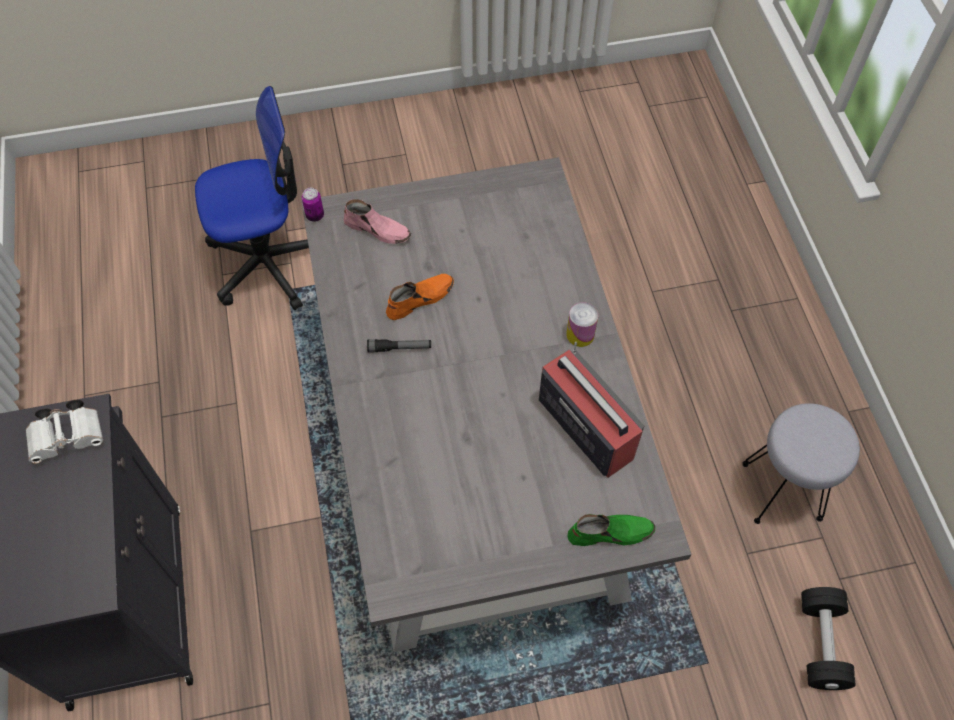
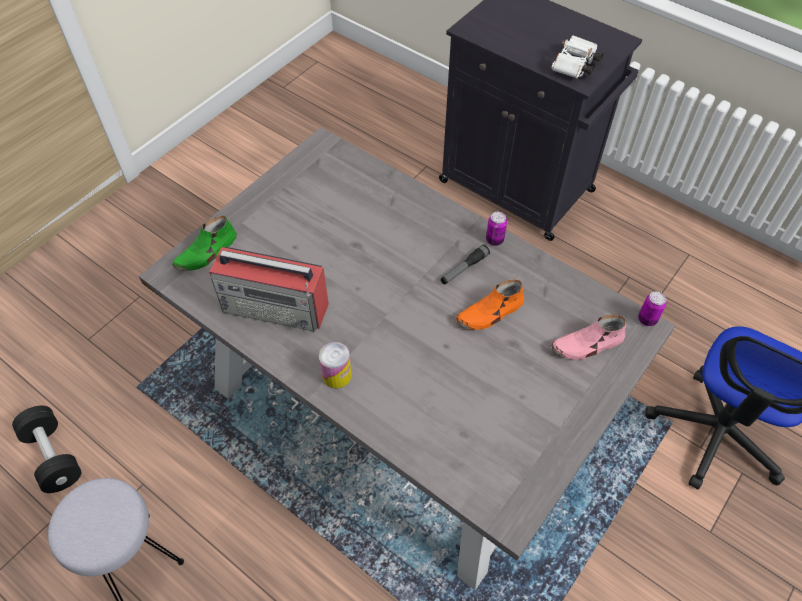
camera: 140 degrees right, 5 degrees down
orange shoe [386,274,454,320] -> orange shoe turned 45 degrees clockwise [456,280,524,330]
none -> can [486,212,507,246]

